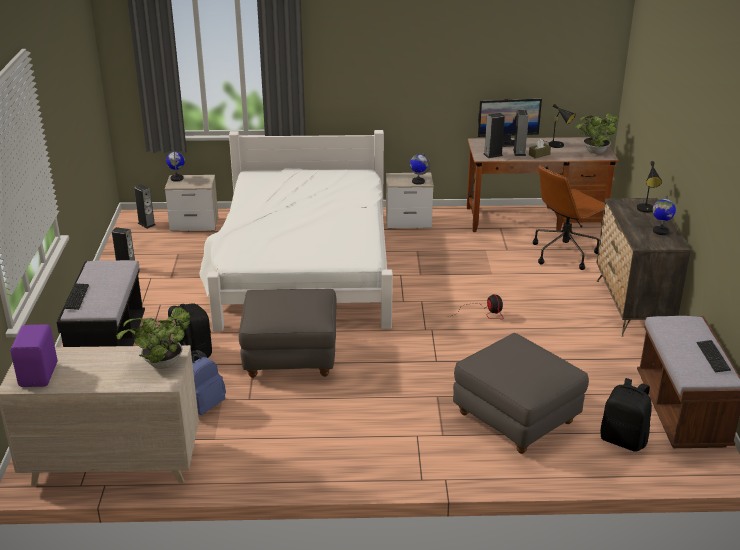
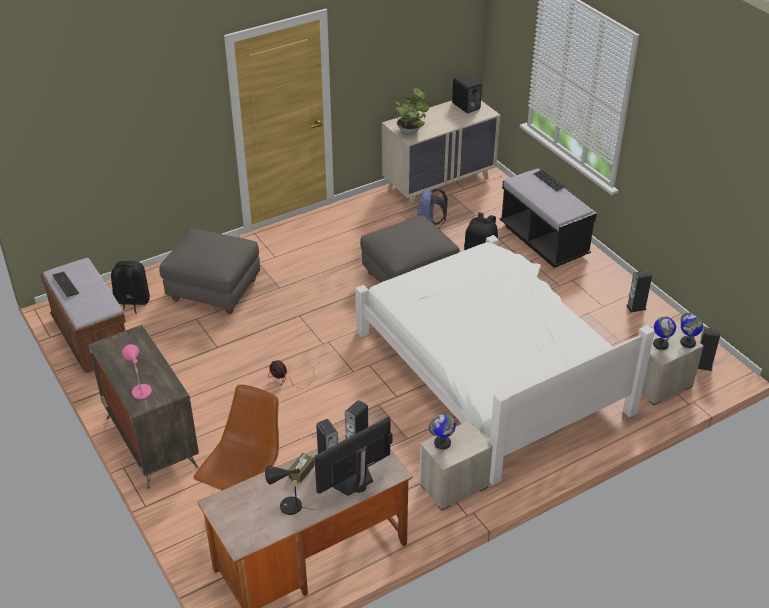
camera: 150 degrees right, 10 degrees up
purple speaker [10,324,58,387] -> black speaker [452,74,482,113]
potted plant [575,113,619,154] -> none
black table lamp [636,161,662,213] -> pink table lamp [122,344,152,406]
globe [653,195,676,235] -> globe moved to [653,317,676,350]

